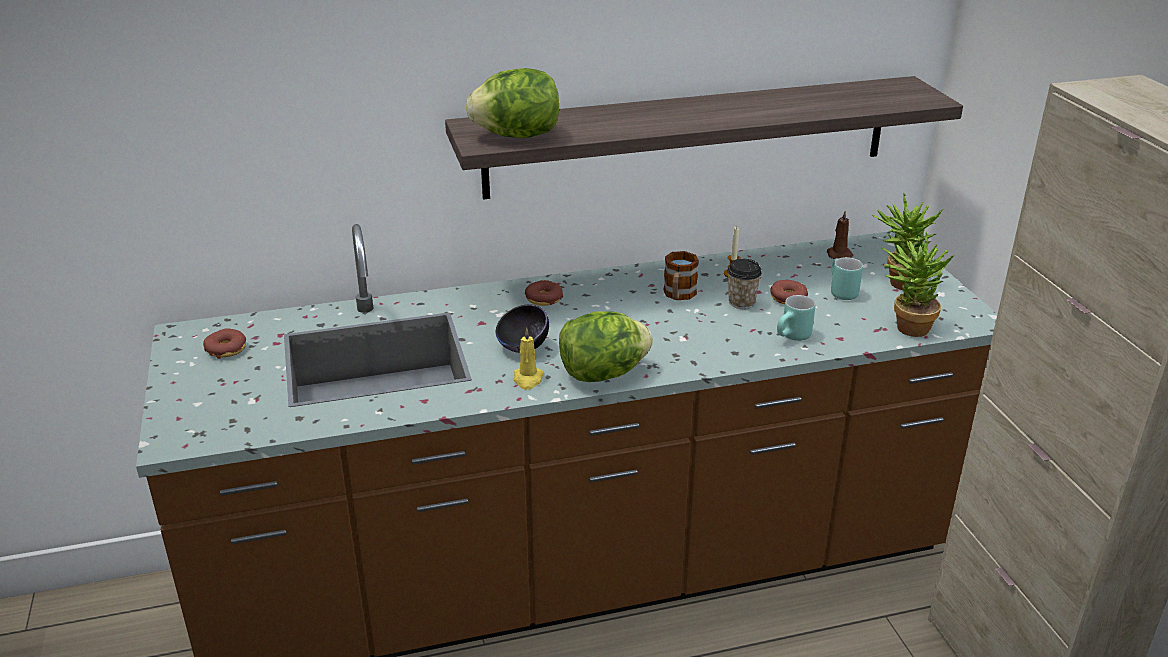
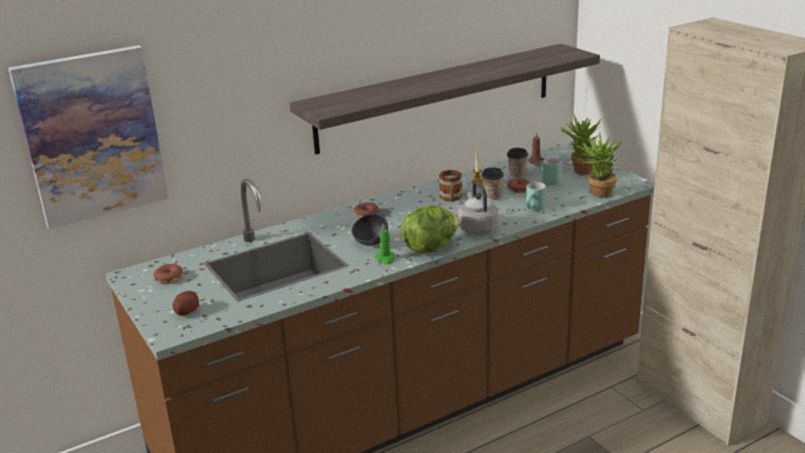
camera: 15 degrees left, 5 degrees down
lettuce [466,68,559,138] -> none
yellow candle [514,328,544,390] -> green candle [375,223,395,265]
none -> picture [8,45,169,229]
none -> potato [173,291,199,316]
none -> grey kettle [458,181,498,235]
none -> cup [507,148,528,178]

